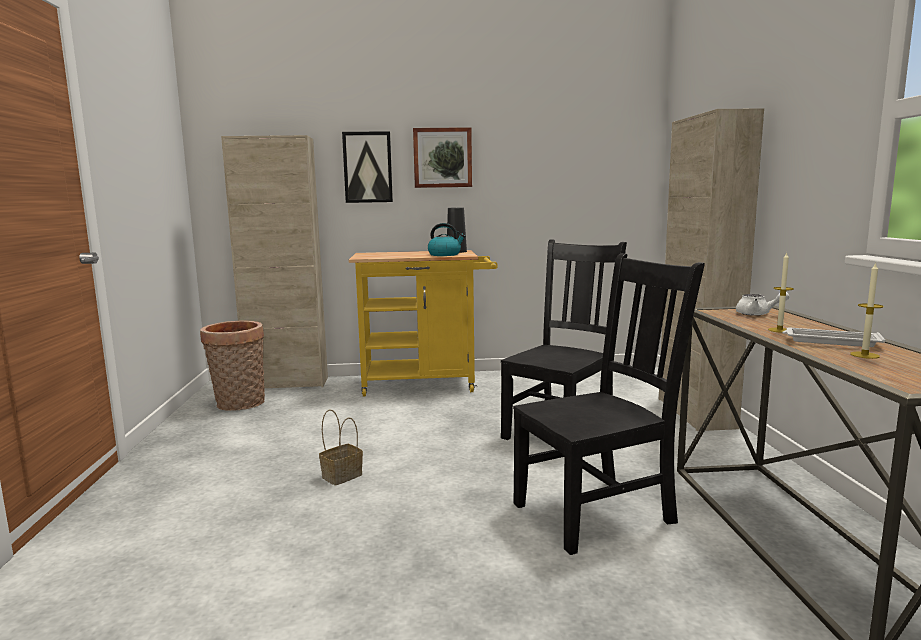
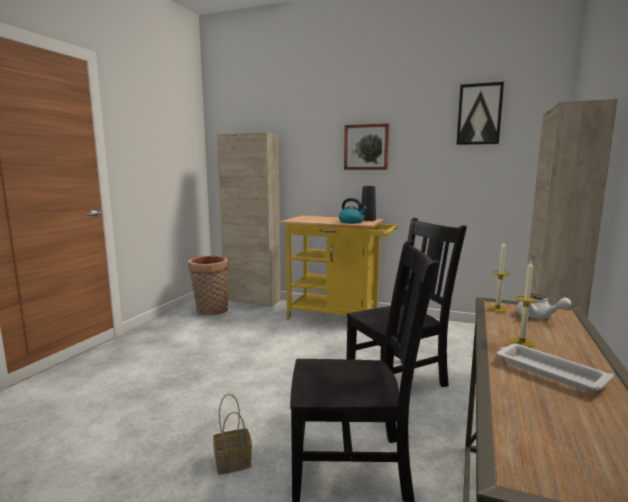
camera: 25 degrees right, 0 degrees up
basket [319,409,363,485] -> basket moved to [213,394,252,475]
picture [342,131,393,203] -> picture moved to [457,82,504,145]
candle [850,262,883,359] -> candle moved to [488,242,510,312]

